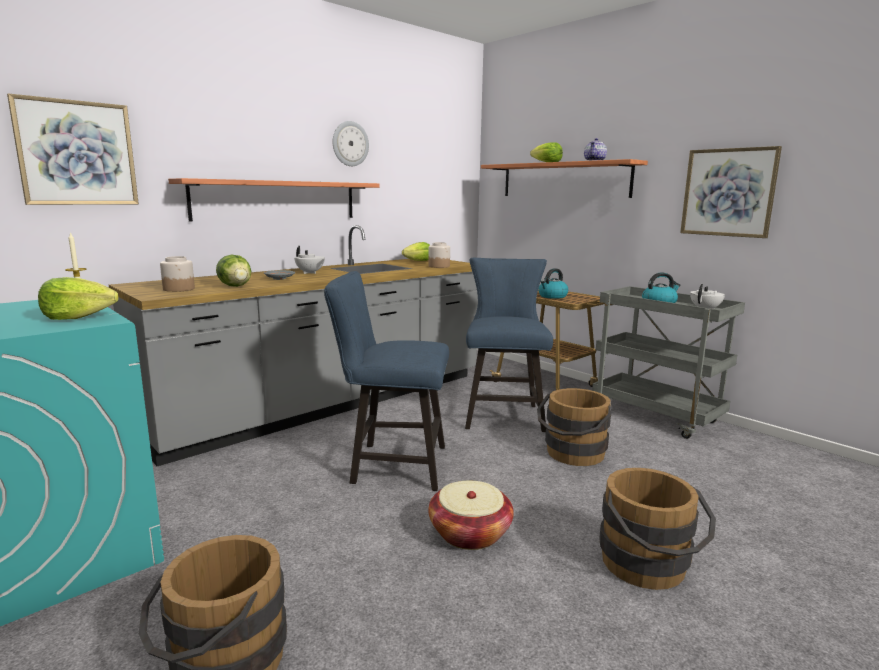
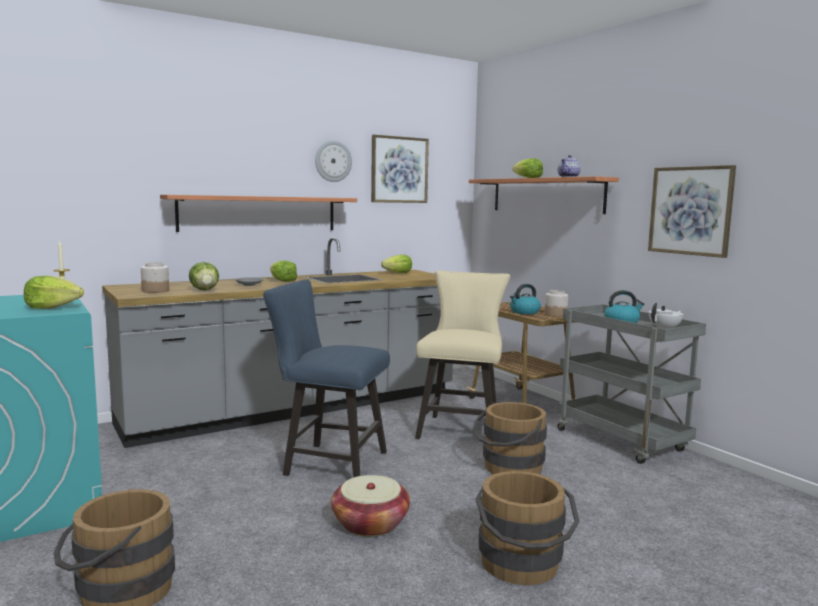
camera: 10 degrees right, 5 degrees down
picture [7,93,139,205] -> picture moved to [371,135,429,203]
white teapot [294,246,325,274] -> lettuce [270,260,297,282]
jar [428,242,450,268] -> jar moved to [545,290,568,317]
blue chair [465,258,553,432] -> beige chair [415,271,510,439]

